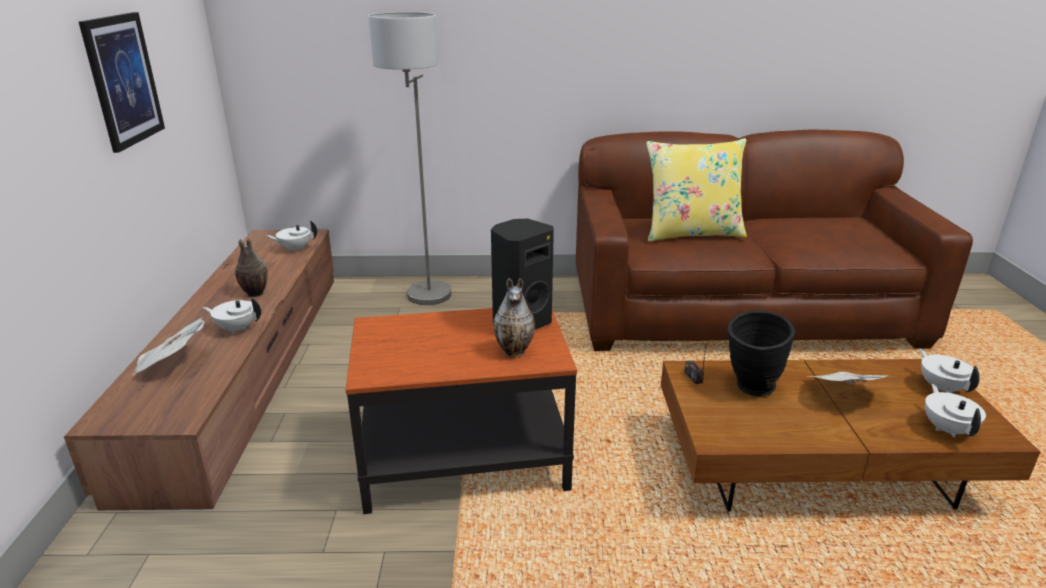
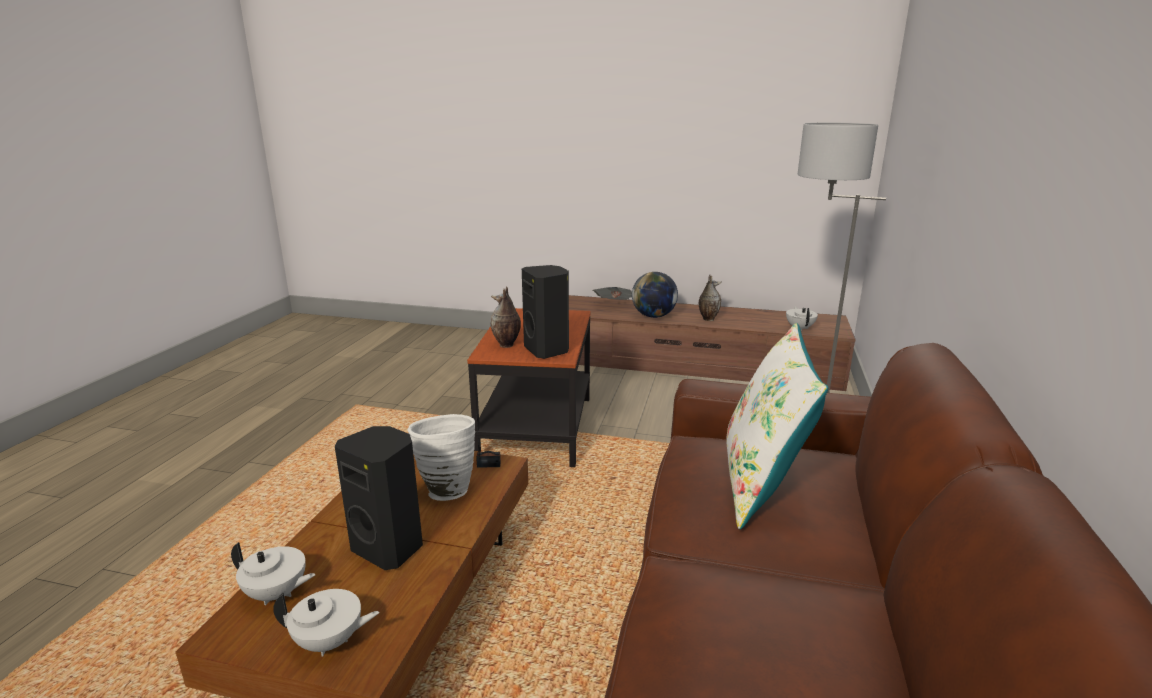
camera: 105 degrees right, 5 degrees down
picture [79,12,165,153] -> none
white teapot [202,298,261,334] -> globe [632,272,678,318]
yellow pillow [646,138,747,242] -> white pillow [727,323,828,529]
black vase [728,310,795,396] -> white vase [407,414,475,501]
newspaper [808,372,895,385] -> black speaker [335,426,423,570]

